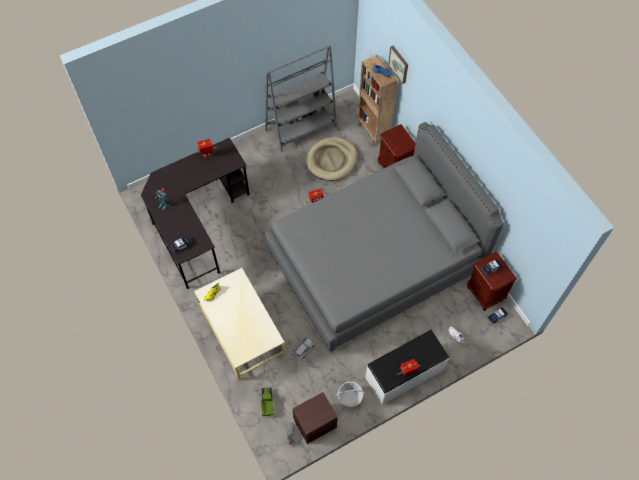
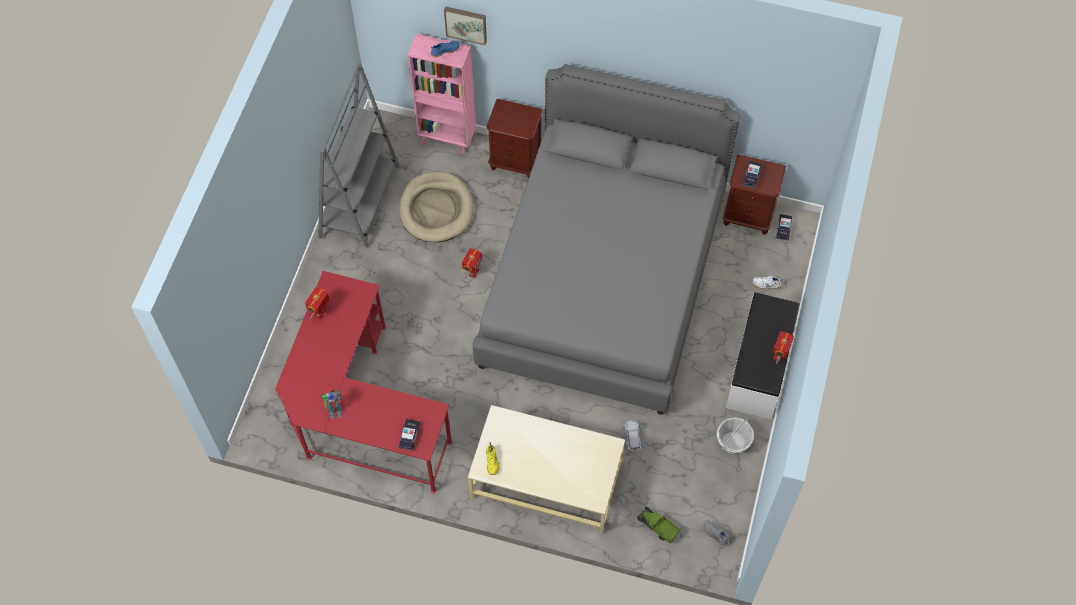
camera: 45 degrees left, 0 degrees up
black desk [141,138,250,289] -> red desk [275,271,453,493]
brown nightstand [293,392,338,444] -> none
brown bookcase [358,54,397,146] -> pink bookcase [408,34,476,155]

